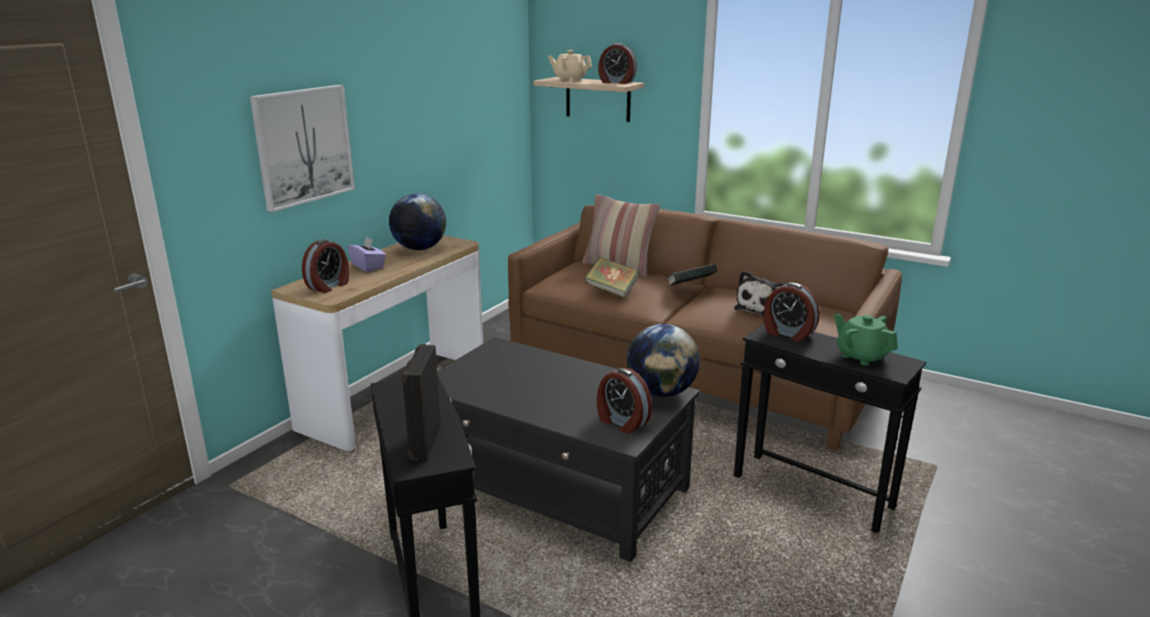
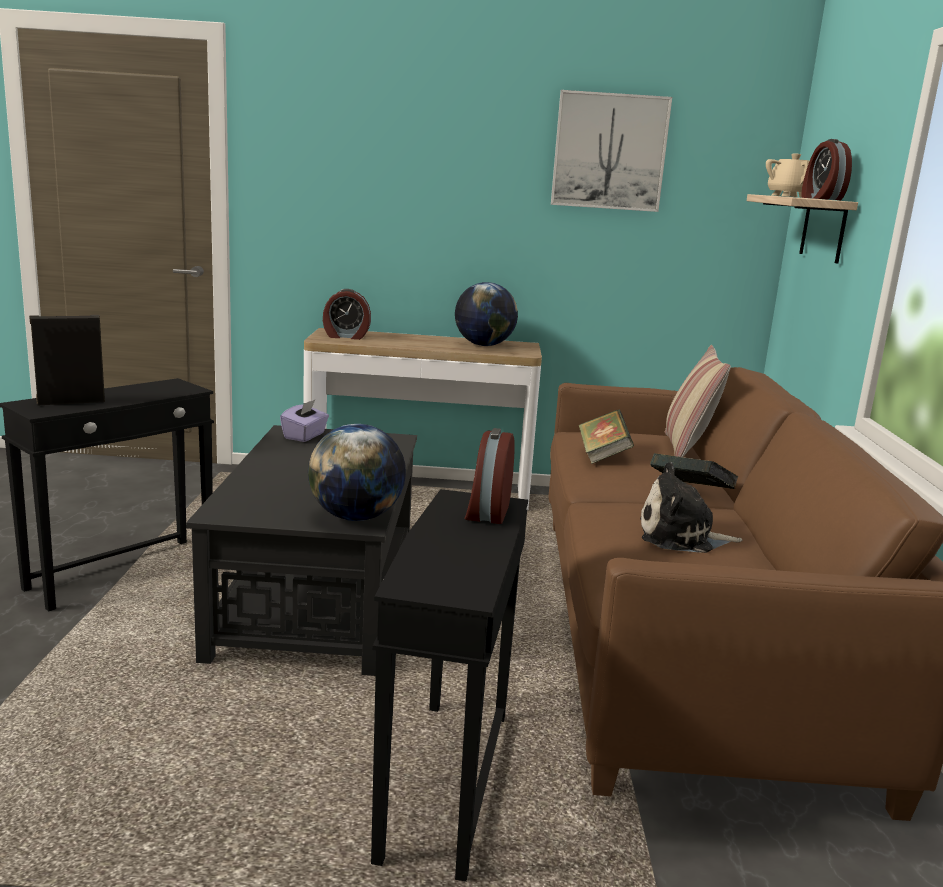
camera: 60 degrees right, 5 degrees down
picture [250,85,355,212] -> picture moved to [551,90,672,212]
purple tissue box [347,237,386,272] -> purple tissue box moved to [280,399,329,442]
alarm clock [597,368,652,434] -> none
green teapot [834,313,898,366] -> none

